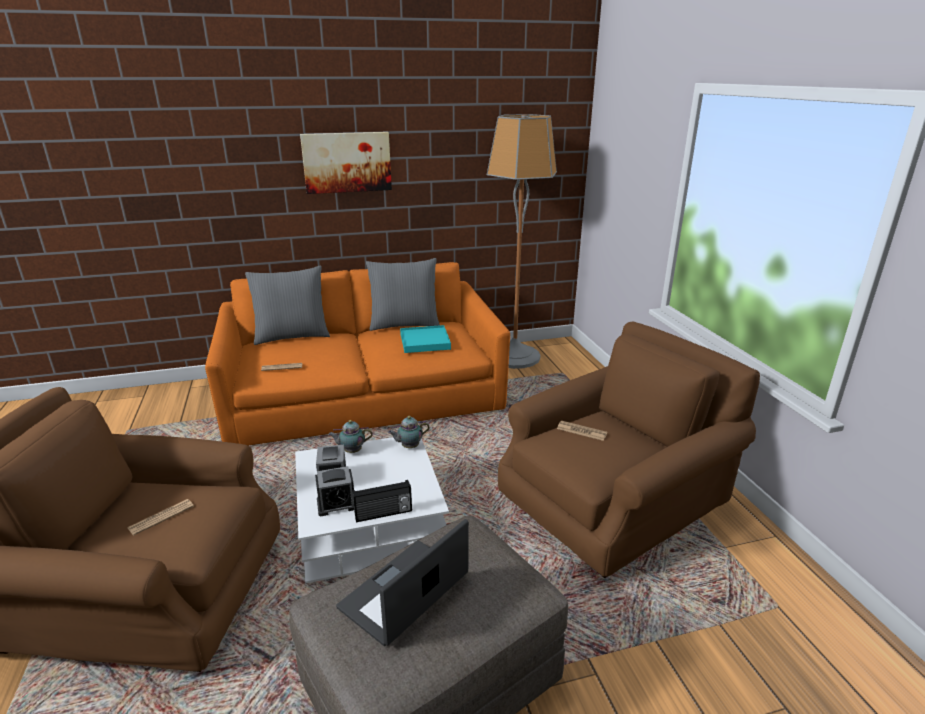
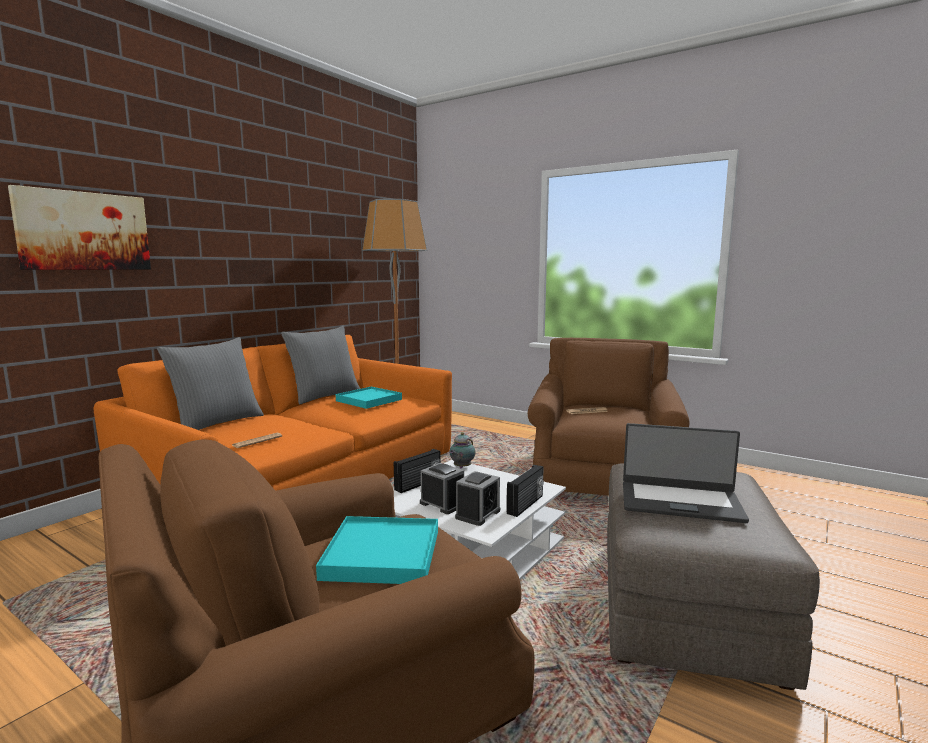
camera: 40 degrees left, 15 degrees down
newspaper [128,499,194,536] -> turquoise tray [316,516,438,584]
picture [300,132,392,194] -> picture moved to [8,185,151,270]
teapot [328,420,373,453] -> radio [394,449,441,493]
laptop [336,519,469,646] -> laptop turned 75 degrees counterclockwise [623,423,749,523]

